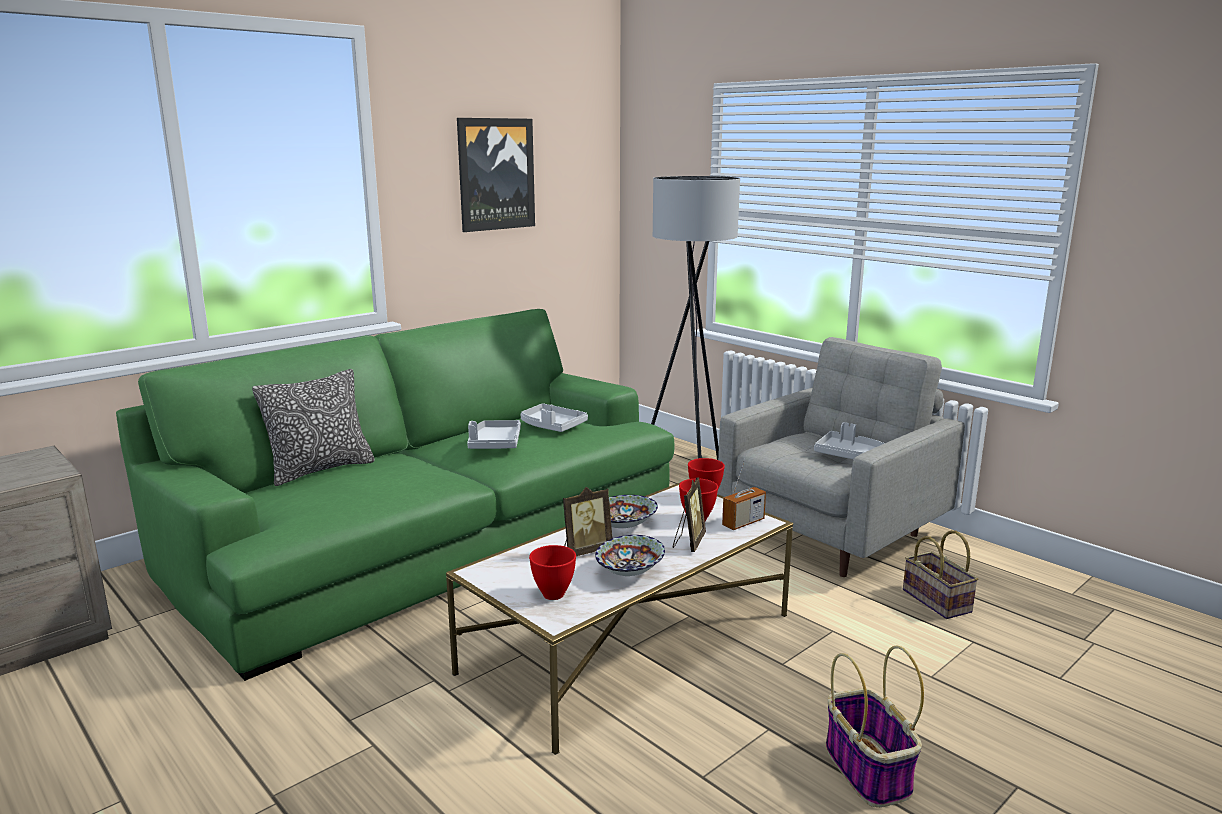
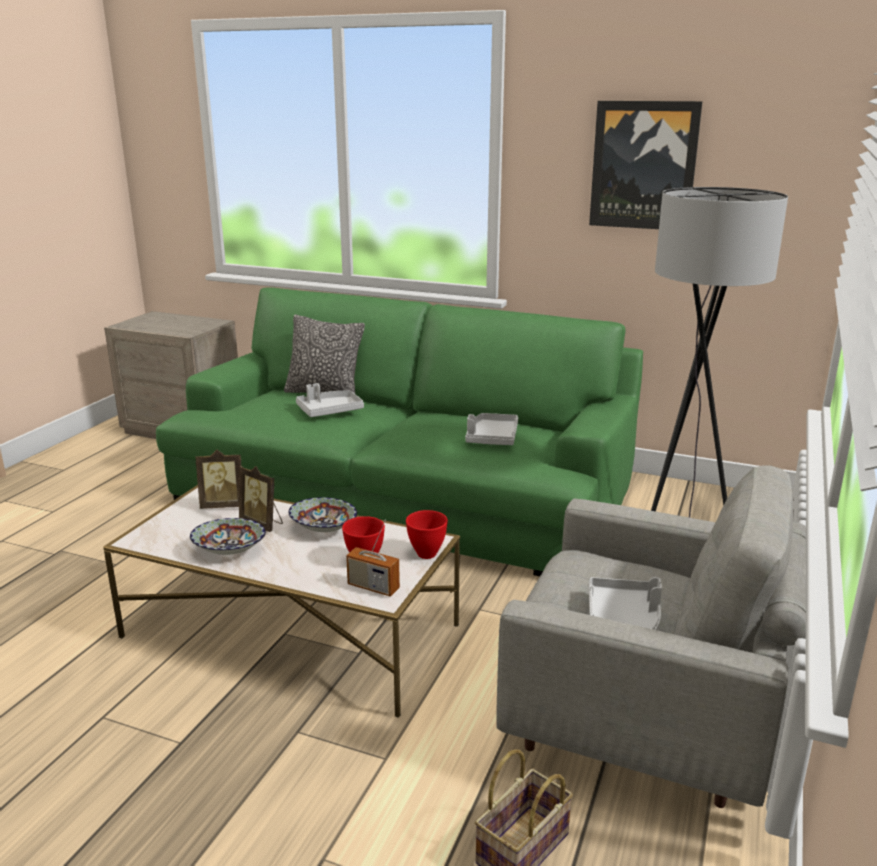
camera: 65 degrees right, 5 degrees up
grey tray [467,420,521,449] -> grey tray moved to [296,383,364,417]
red bowl [529,545,576,600] -> none
picture frame [673,478,706,552] -> picture frame moved to [195,450,241,509]
basket [826,646,924,808] -> none

